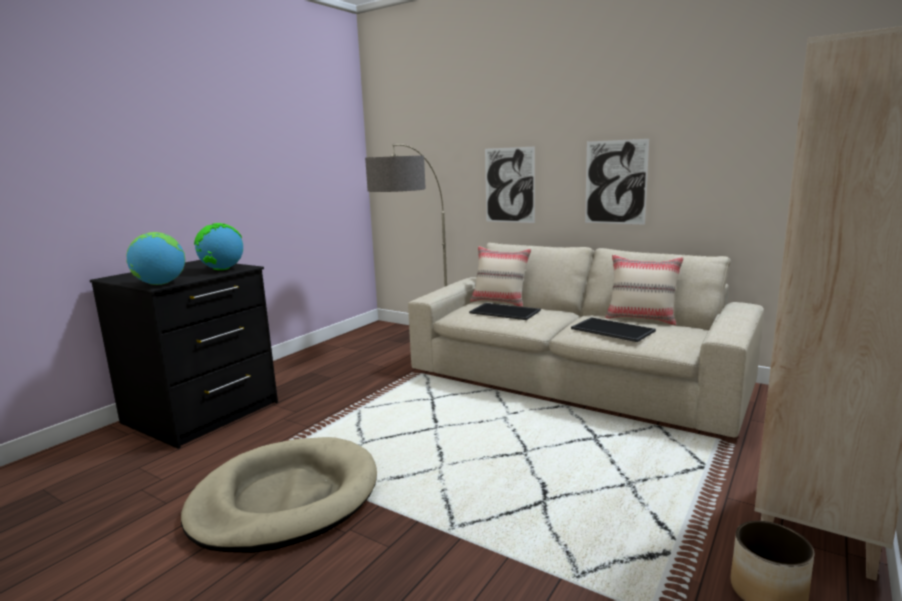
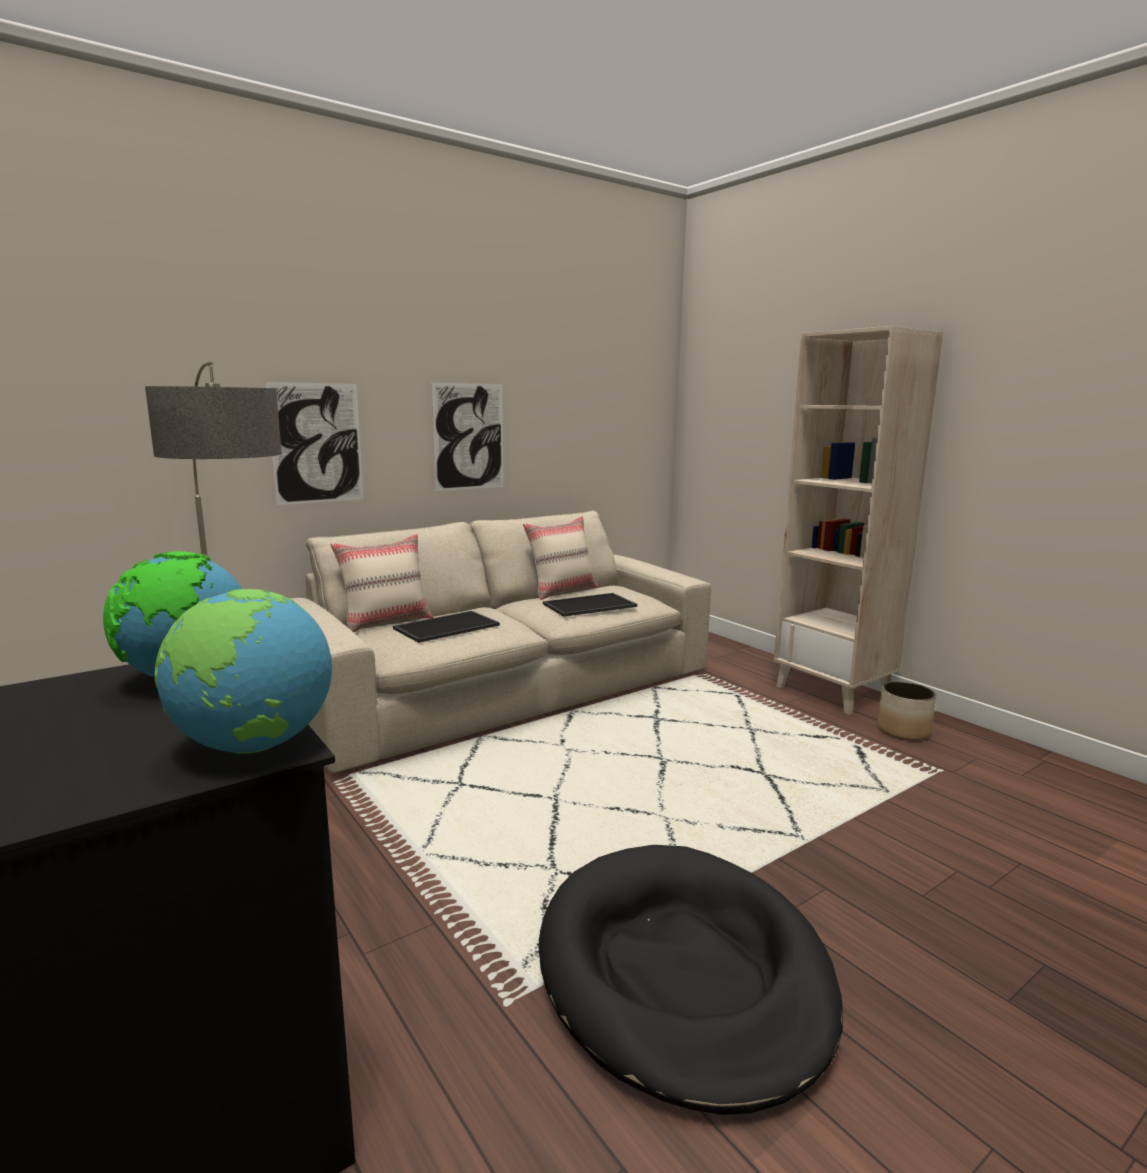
camera: 70 degrees left, 0 degrees up
beige dog bed [181,437,377,553] -> black dog bed [539,845,843,1115]

